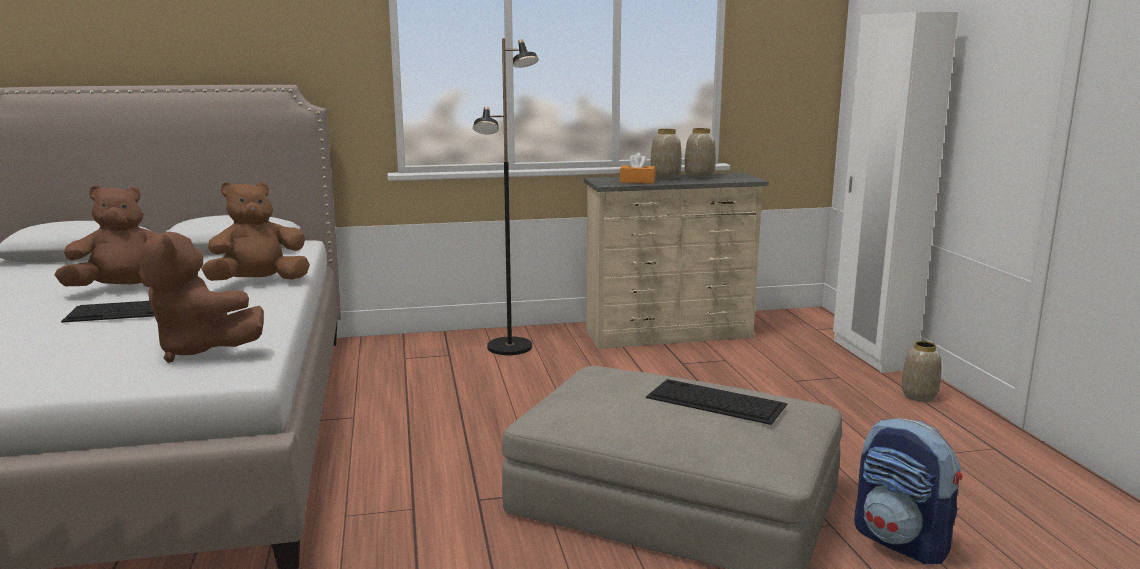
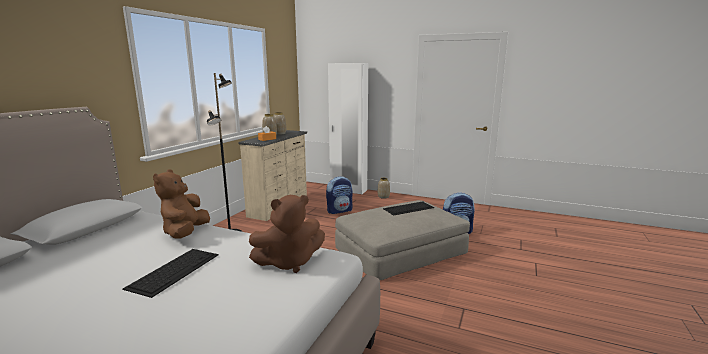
camera: 55 degrees left, 0 degrees up
brown plush toy [55,185,158,287] -> none
none -> backpack [326,176,353,214]

